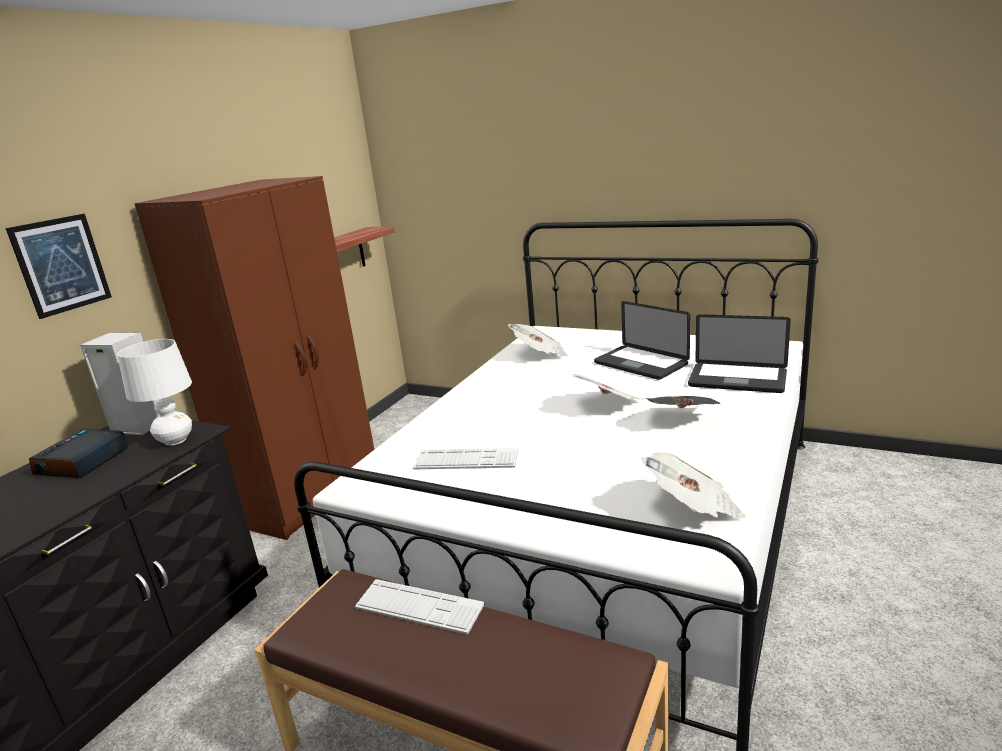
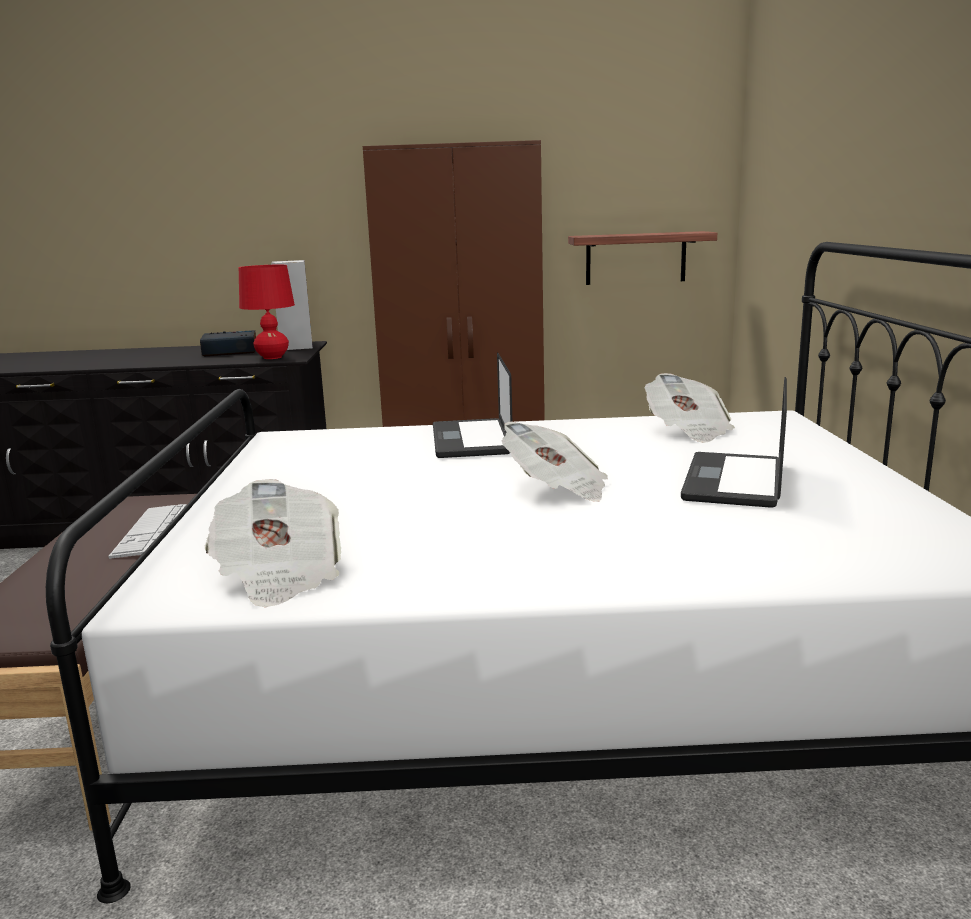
camera: 60 degrees right, 5 degrees down
picture [6,214,112,319] -> none
white table lamp [117,339,192,446] -> red table lamp [239,265,295,359]
keyboard [413,448,519,469] -> none
newspaper [646,396,720,408] -> none
laptop [688,314,791,393] -> laptop moved to [433,352,512,458]

